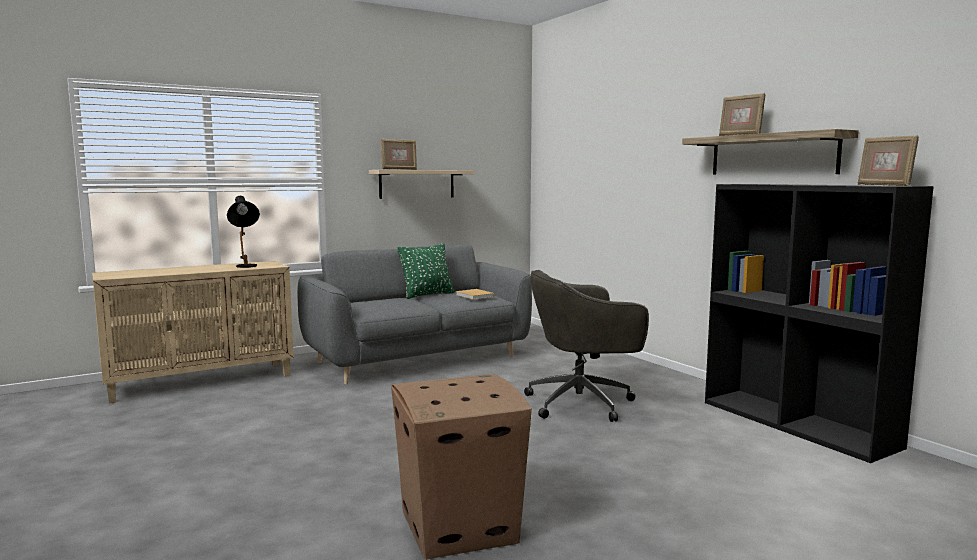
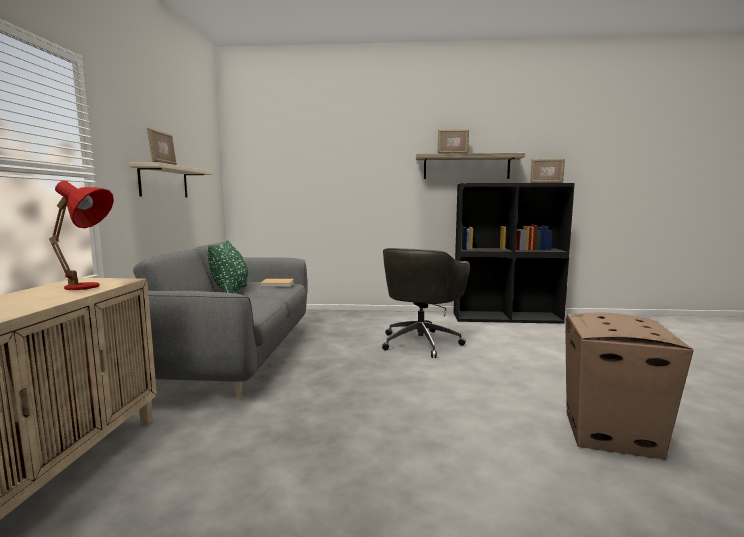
camera: 55 degrees left, 0 degrees up
black table lamp [227,196,260,268] -> red table lamp [49,181,114,290]

